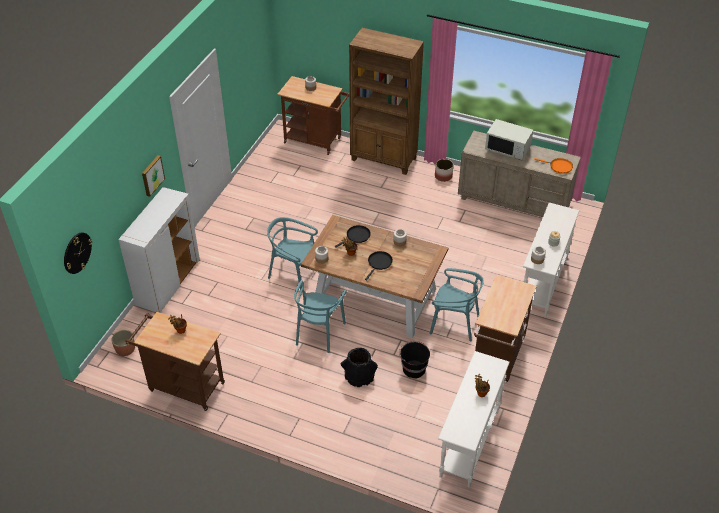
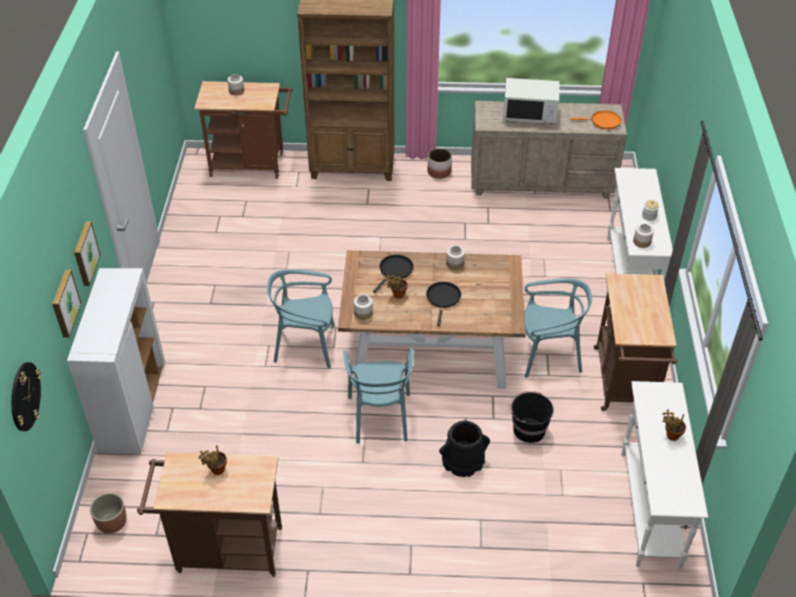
camera: 20 degrees left, 0 degrees up
none -> picture [52,270,81,338]

